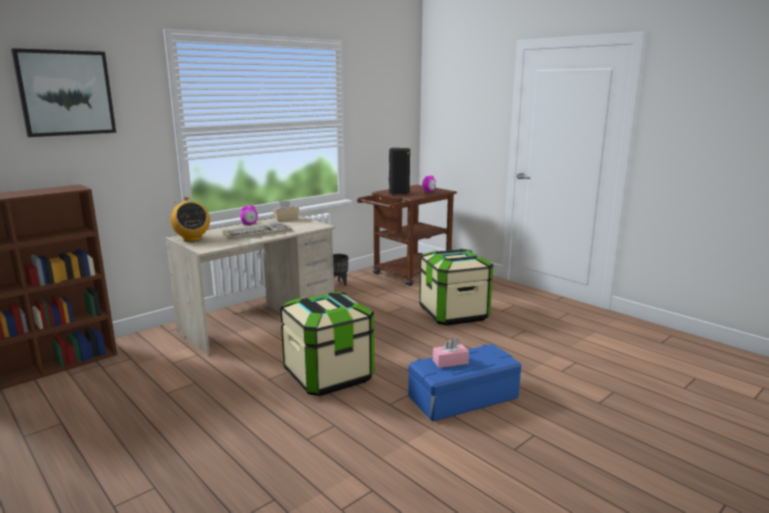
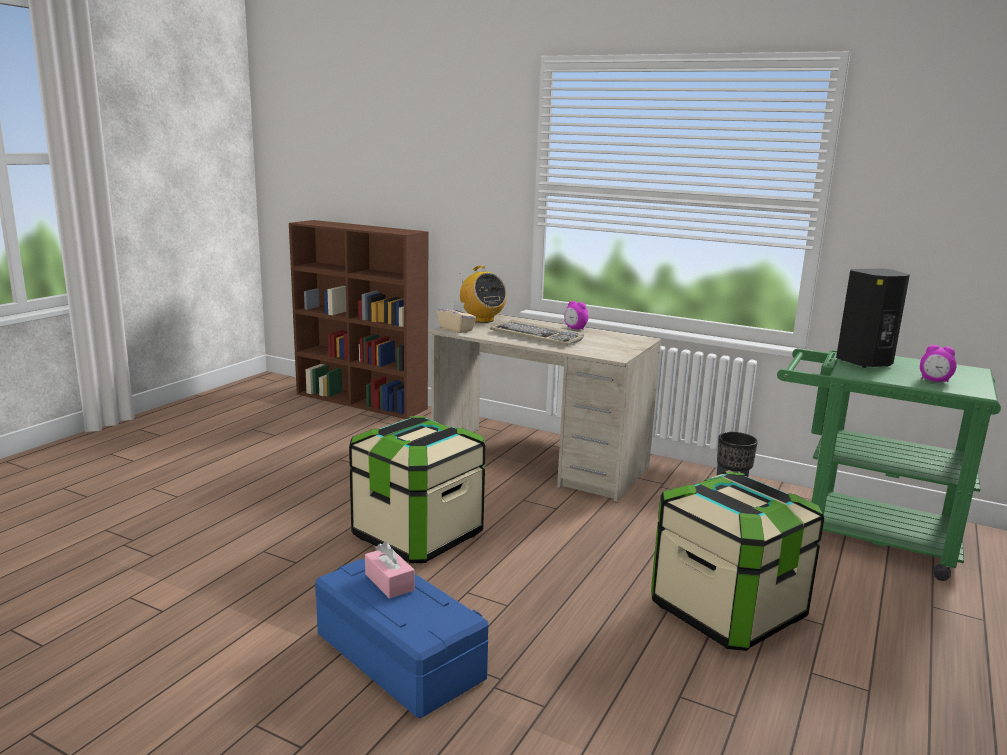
camera: 70 degrees right, 0 degrees up
picture [11,48,116,137] -> none
radio [170,196,210,242] -> radio turned 75 degrees counterclockwise [460,266,507,323]
beige tissue box [272,200,299,221] -> beige tissue box moved to [437,301,477,333]
brown cart [357,185,457,286] -> green cart [777,349,1001,581]

